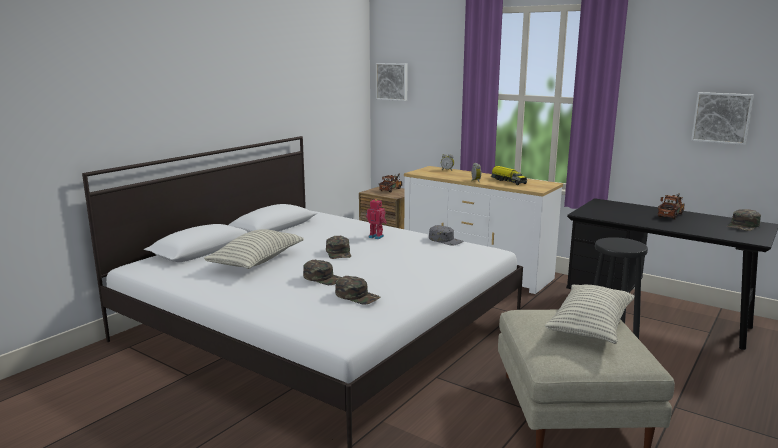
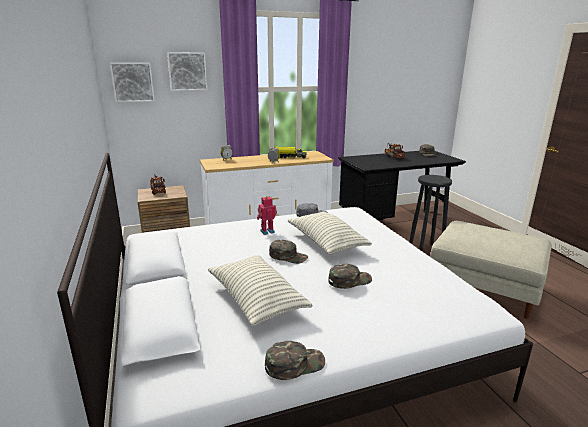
camera: 55 degrees left, 5 degrees up
green cap [335,276,380,304] -> green cap moved to [265,341,325,380]
pillow [545,284,634,344] -> pillow moved to [287,212,372,254]
picture [691,92,754,145] -> picture moved to [167,52,207,91]

